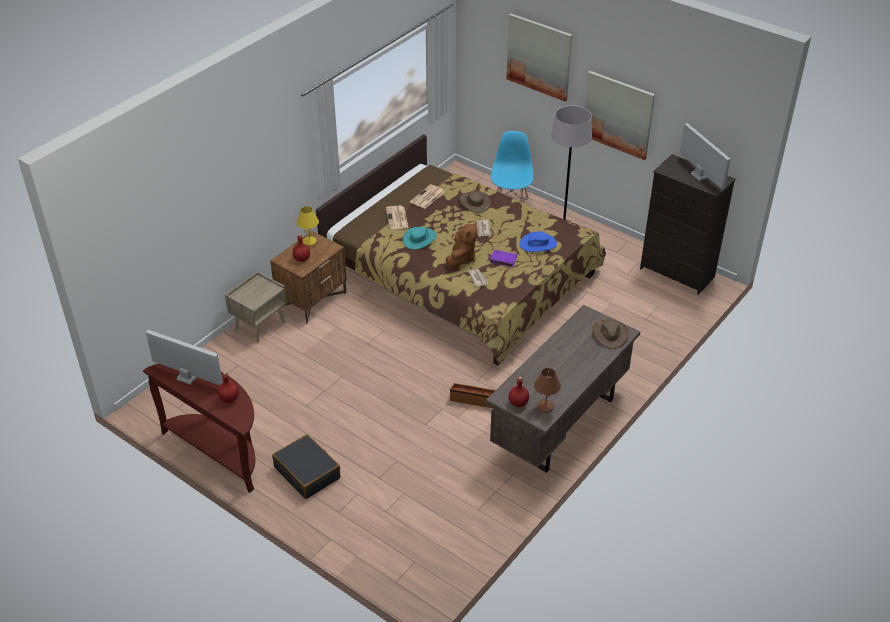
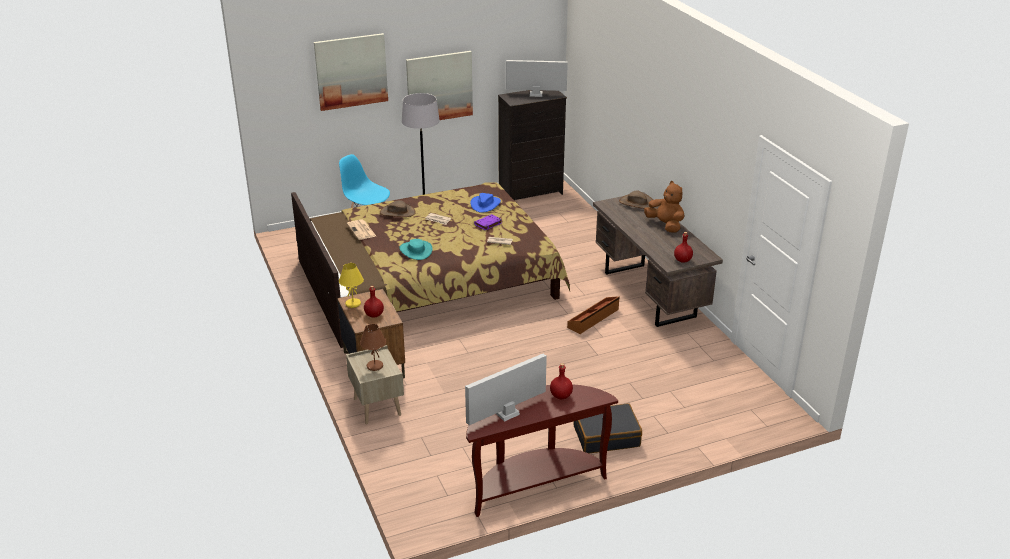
camera: 60 degrees left, 10 degrees down
newspaper [386,206,409,230] -> none
brown plush toy [446,222,478,268] -> brown plush toy moved to [644,181,685,233]
brown table lamp [534,368,561,413] -> brown table lamp moved to [360,324,386,371]

